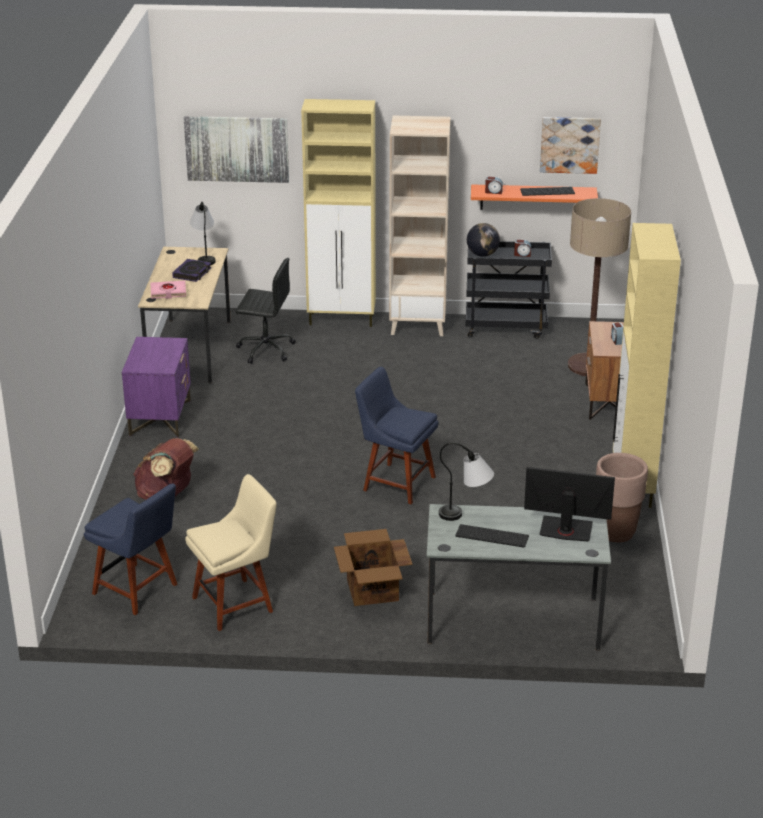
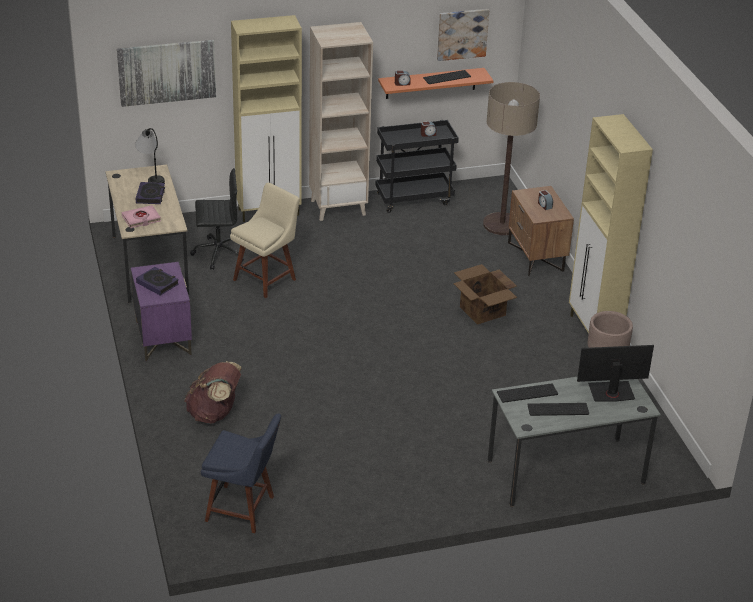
camera: 20 degrees left, 5 degrees up
beige chair [185,474,277,631] -> beige chair moved to [230,183,300,298]
cardboard box [334,529,412,606] -> cardboard box moved to [454,264,517,325]
blue chair [355,367,439,504] -> none
table lamp [439,443,494,521] -> keyboard [497,383,558,403]
globe [467,223,500,257] -> none
none -> book [136,267,179,296]

